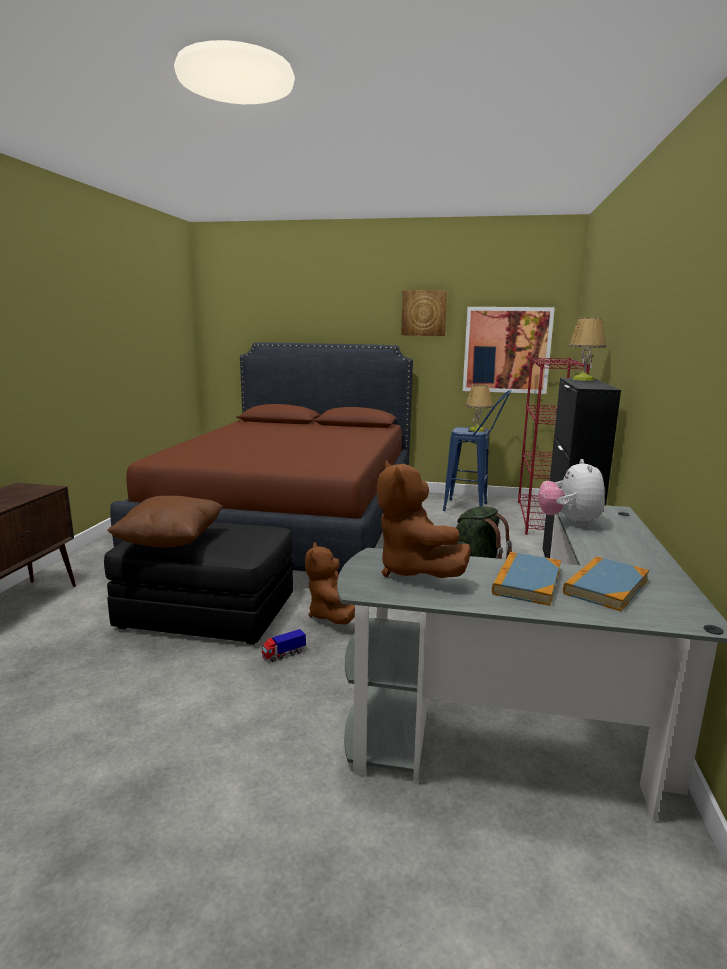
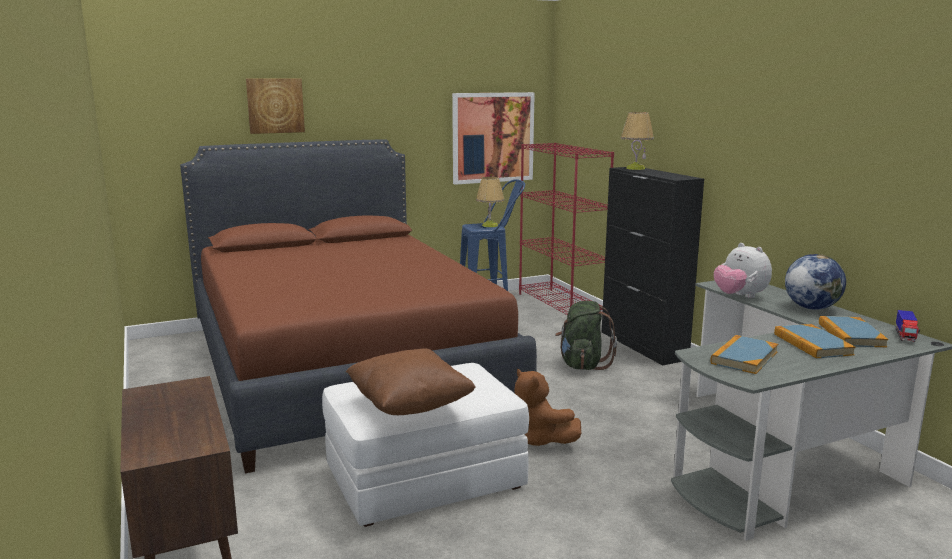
camera: 35 degrees left, 0 degrees up
black ottoman [104,522,293,645] -> white ottoman [322,363,529,527]
toy truck [262,629,306,662] -> toy truck moved to [896,310,920,342]
brown plush toy [377,460,471,578] -> book [710,335,778,374]
picture [401,290,447,336] -> picture moved to [246,78,305,134]
none -> globe [785,254,846,310]

